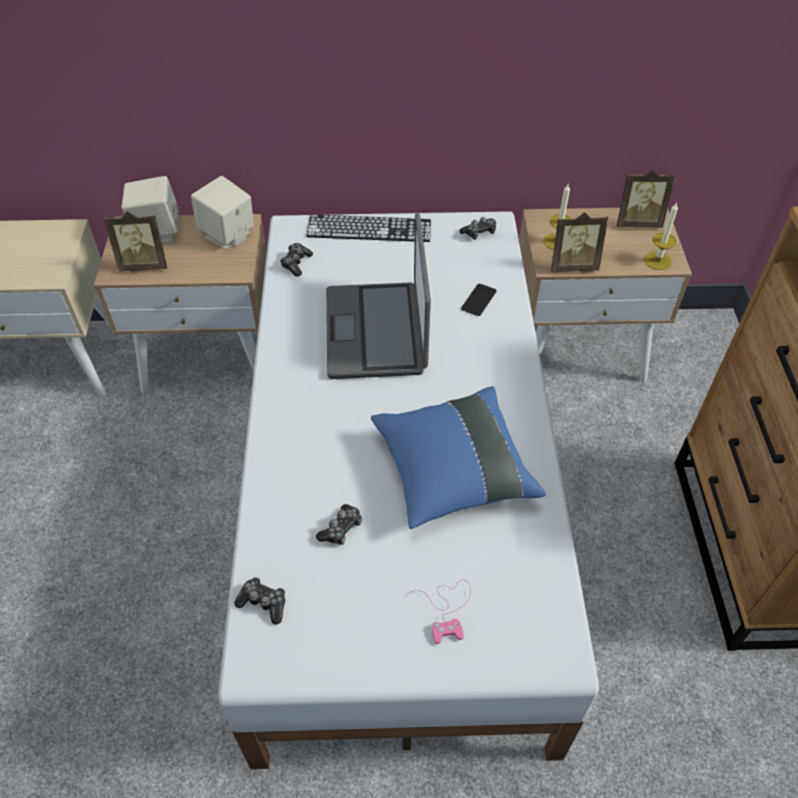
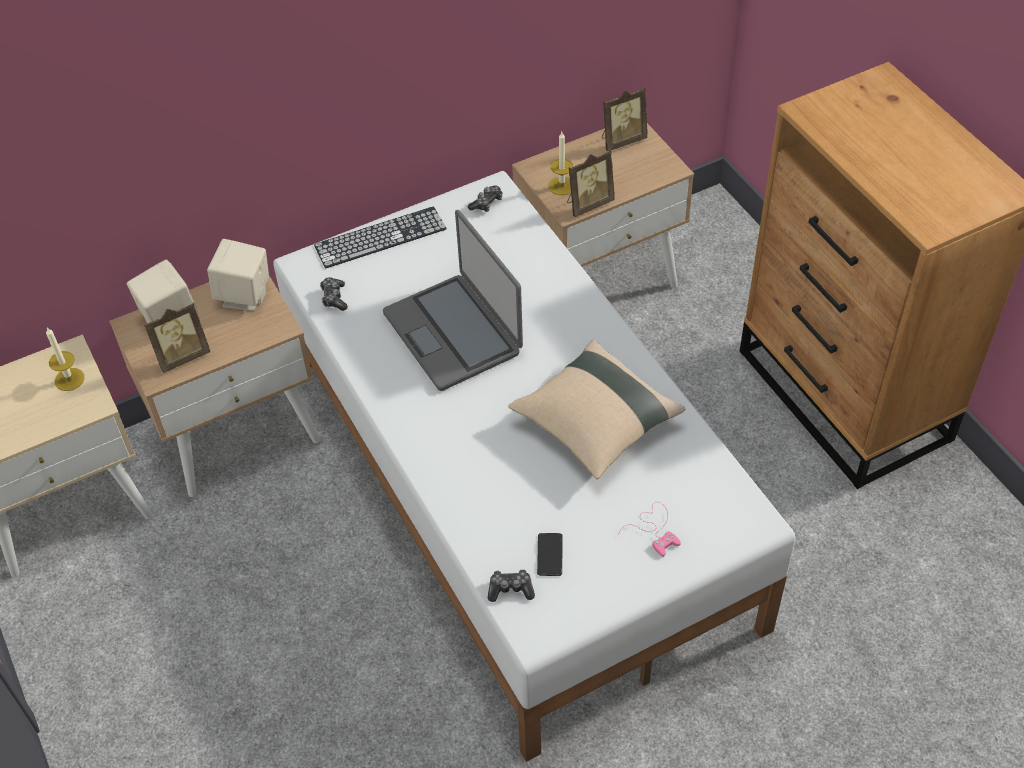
camera: 25 degrees left, 0 degrees up
game controller [316,504,362,545] -> none
blue pillow [371,386,546,529] -> beige pillow [508,339,685,479]
phone [461,284,497,316] -> phone moved to [537,533,562,576]
candle [644,202,678,270] -> candle moved to [46,328,85,391]

